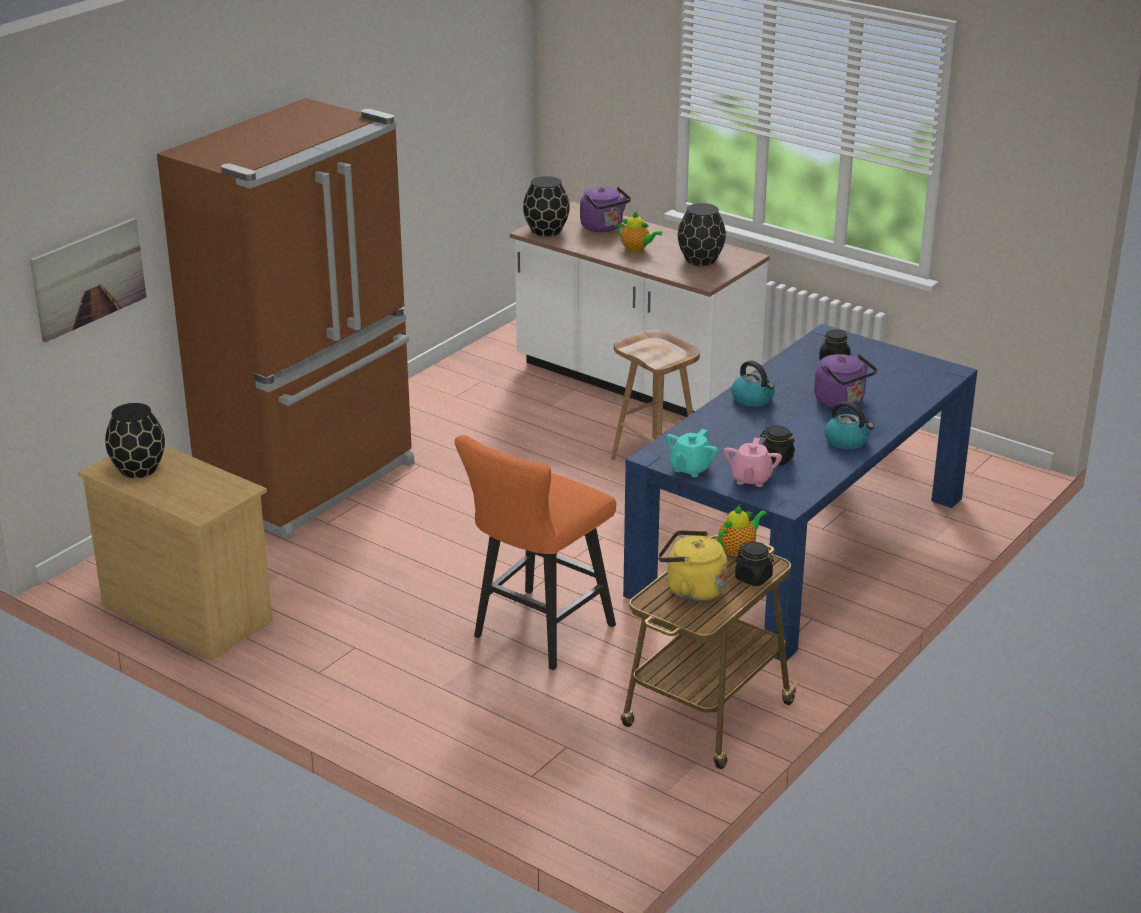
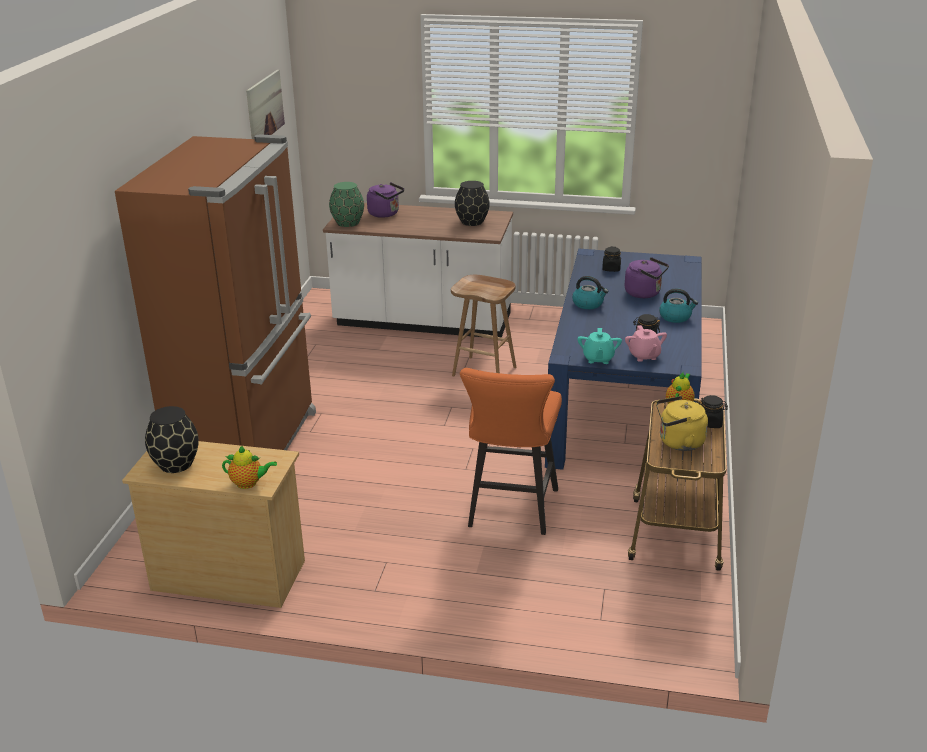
camera: 25 degrees left, 0 degrees up
picture [30,218,146,342] -> picture moved to [246,70,285,139]
black vase [523,176,570,237] -> green vase [329,182,364,227]
teapot [617,212,662,252] -> teapot moved to [222,446,277,489]

